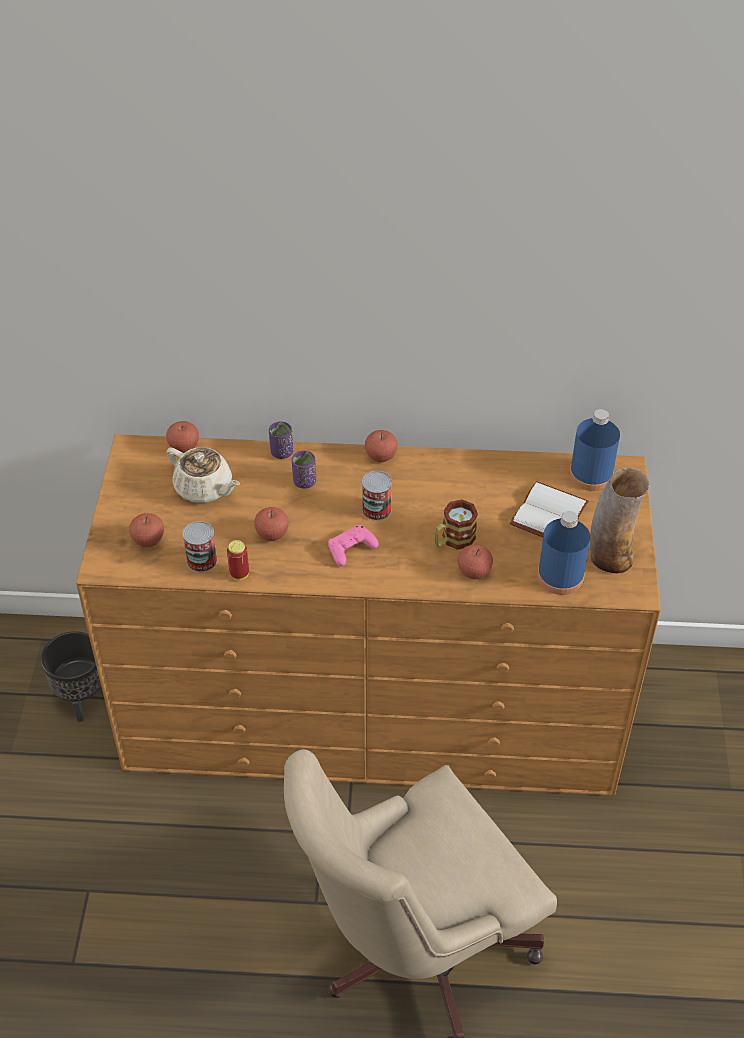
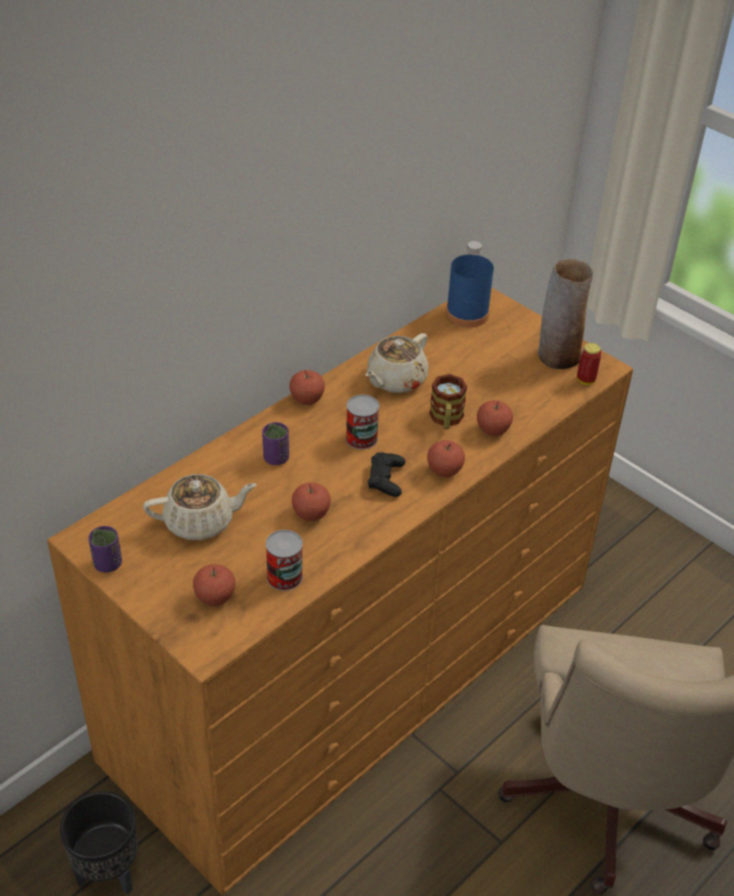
camera: 50 degrees left, 5 degrees down
apple [166,421,199,453] -> apple moved to [427,440,465,478]
can [227,540,249,580] -> can moved to [577,343,602,385]
purple cup [269,421,293,459] -> purple cup moved to [88,526,122,573]
pink game controller [328,525,379,566] -> black game controller [368,452,405,497]
white book [510,481,589,537] -> none
blue bottle [537,511,590,595] -> none
none -> beige teapot [365,333,428,393]

